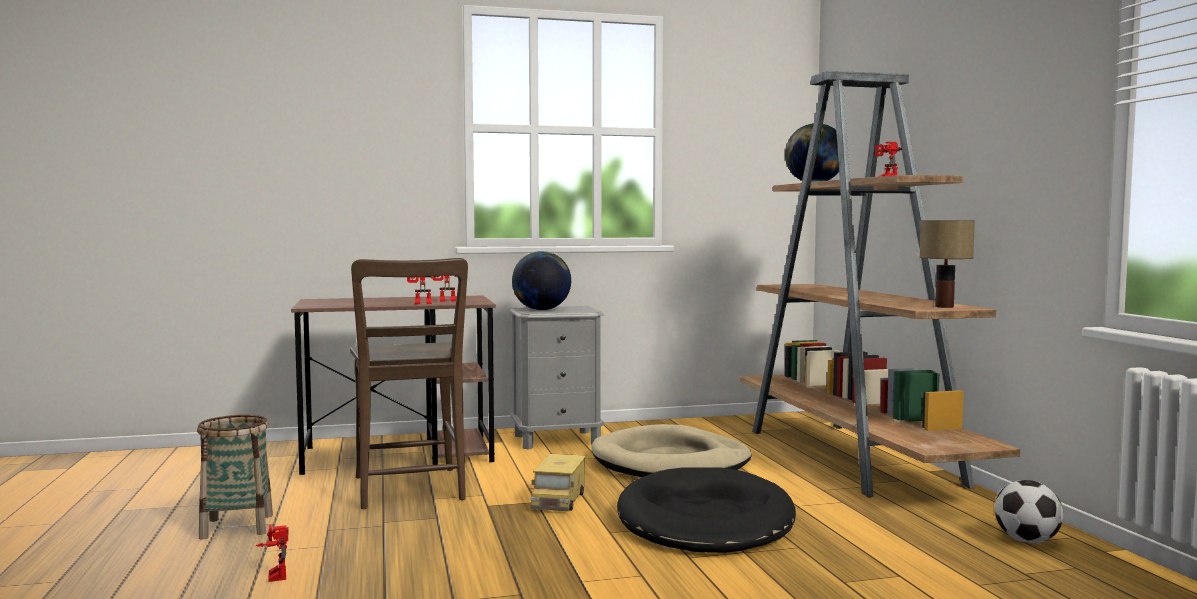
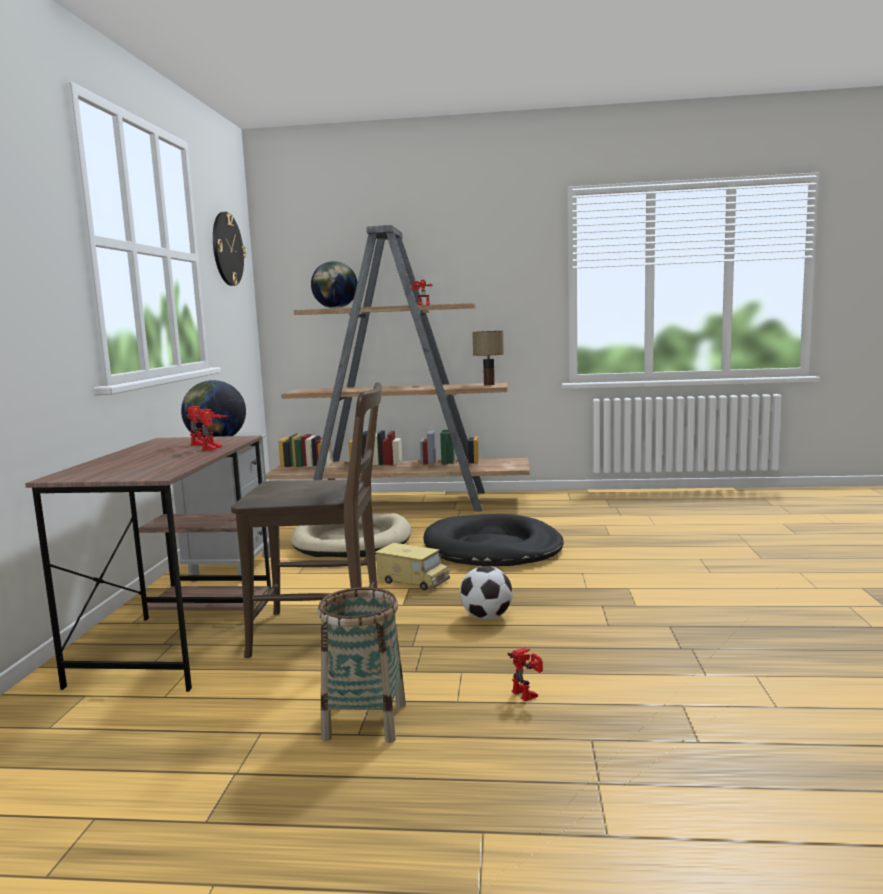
camera: 70 degrees left, 5 degrees up
toy robot [256,525,289,582] -> toy robot turned 120 degrees counterclockwise [508,647,543,701]
football [995,480,1063,543] -> football moved to [460,566,513,620]
none -> wall clock [213,212,246,286]

